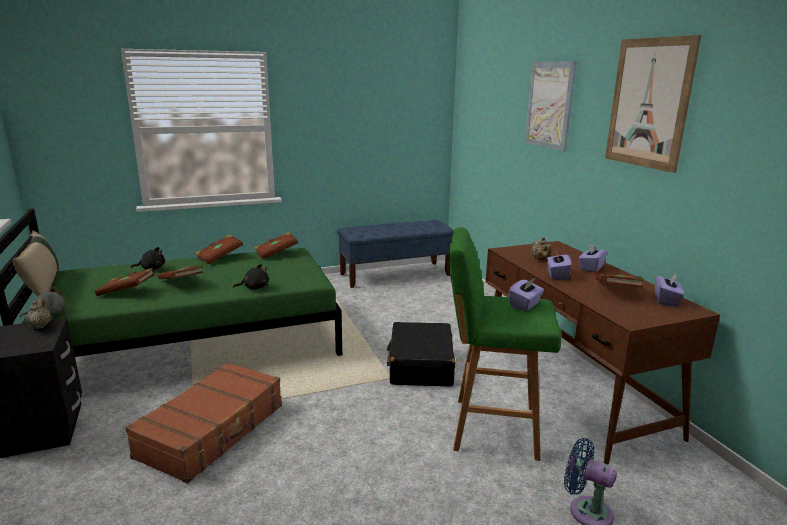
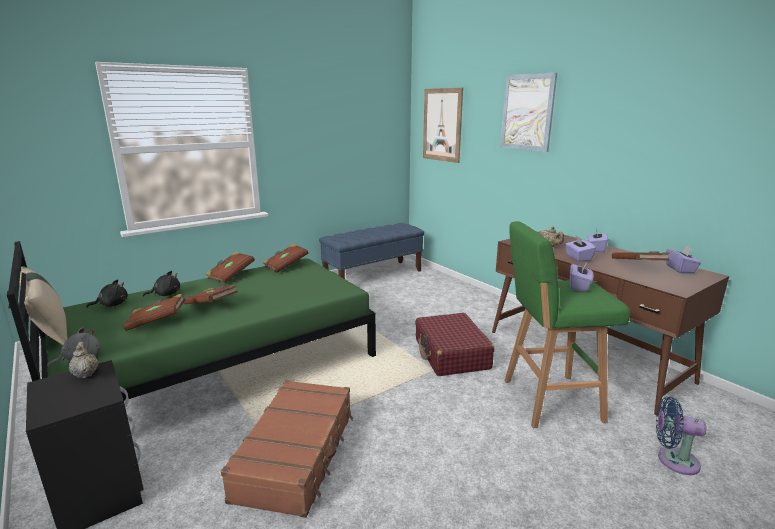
camera: 15 degrees left, 0 degrees up
black plush toy [233,264,269,290] -> black plush toy moved to [86,279,128,308]
black suitcase [387,322,455,386] -> red suitcase [415,313,494,376]
picture [605,35,702,173] -> picture moved to [423,88,463,163]

